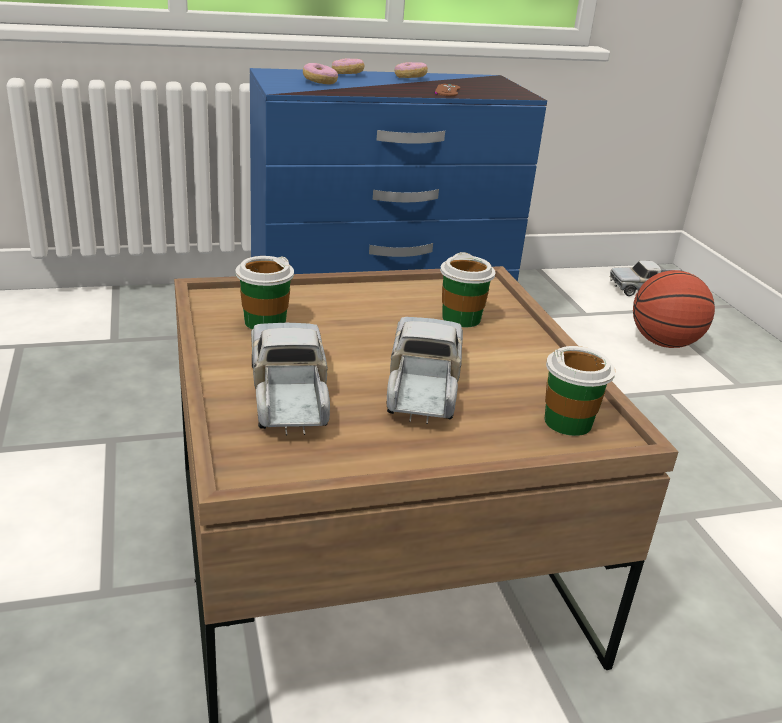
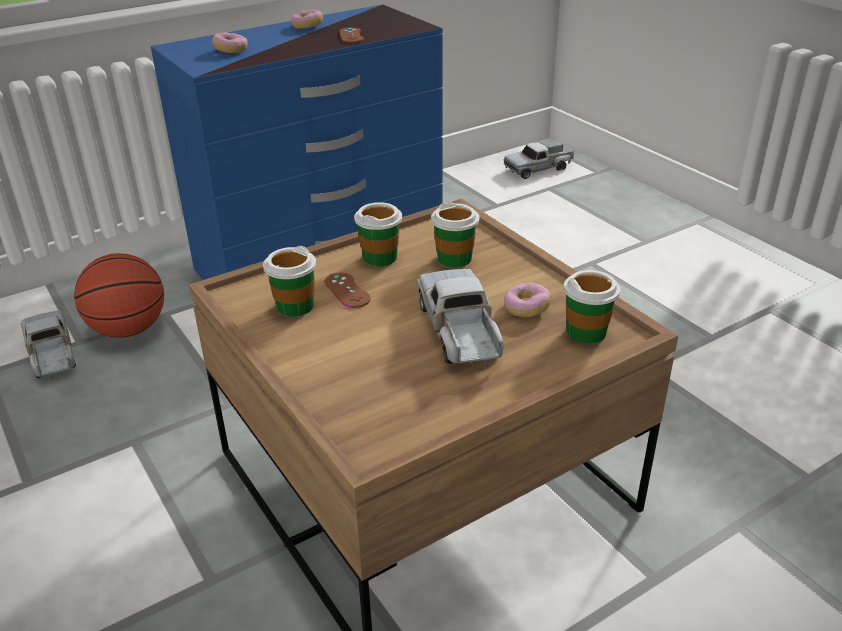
camera: 15 degrees left, 5 degrees up
toy truck [251,323,330,435] -> toy truck moved to [21,311,76,378]
donut [332,58,364,74] -> donut moved to [504,283,551,317]
basketball [633,270,715,348] -> basketball moved to [74,253,164,338]
none -> brown game controller [325,273,371,308]
none -> cup [354,202,402,267]

